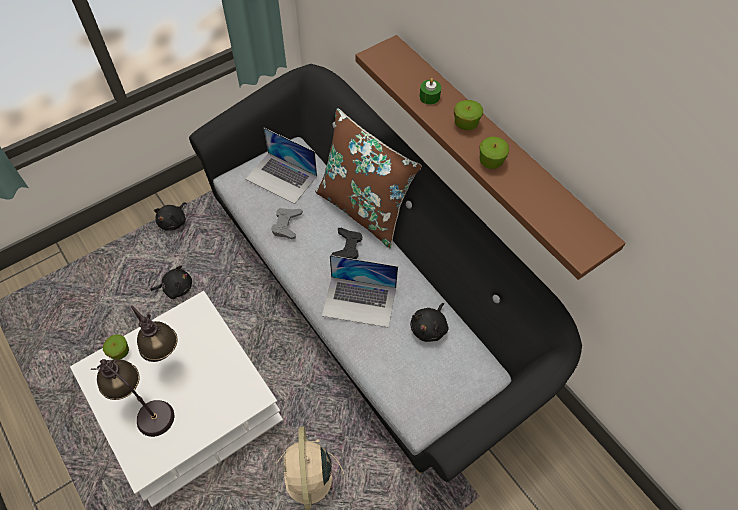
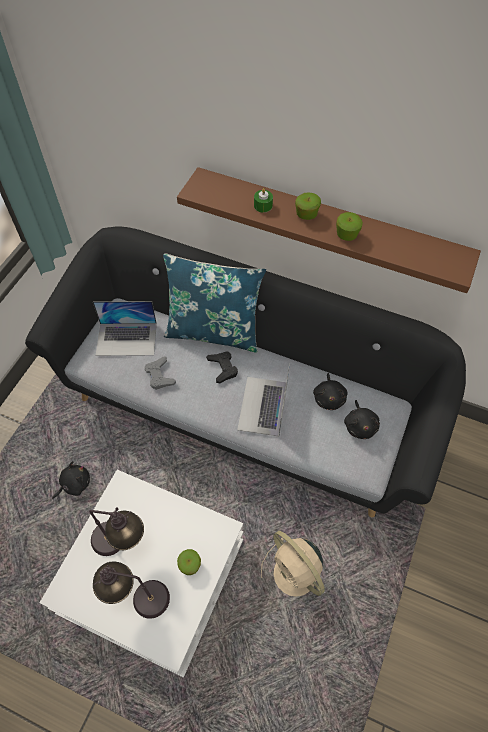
camera: 30 degrees left, 0 degrees up
apple [103,334,129,359] -> apple moved to [177,549,201,575]
black plush toy [154,202,187,231] -> black plush toy moved to [344,400,380,439]
brown pillow [315,108,422,248] -> blue pillow [163,253,266,353]
laptop [322,255,398,328] -> laptop turned 120 degrees clockwise [237,362,290,437]

